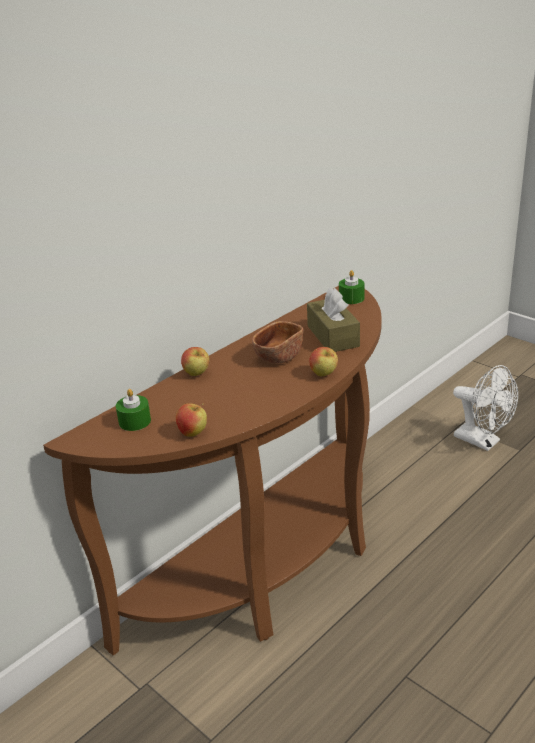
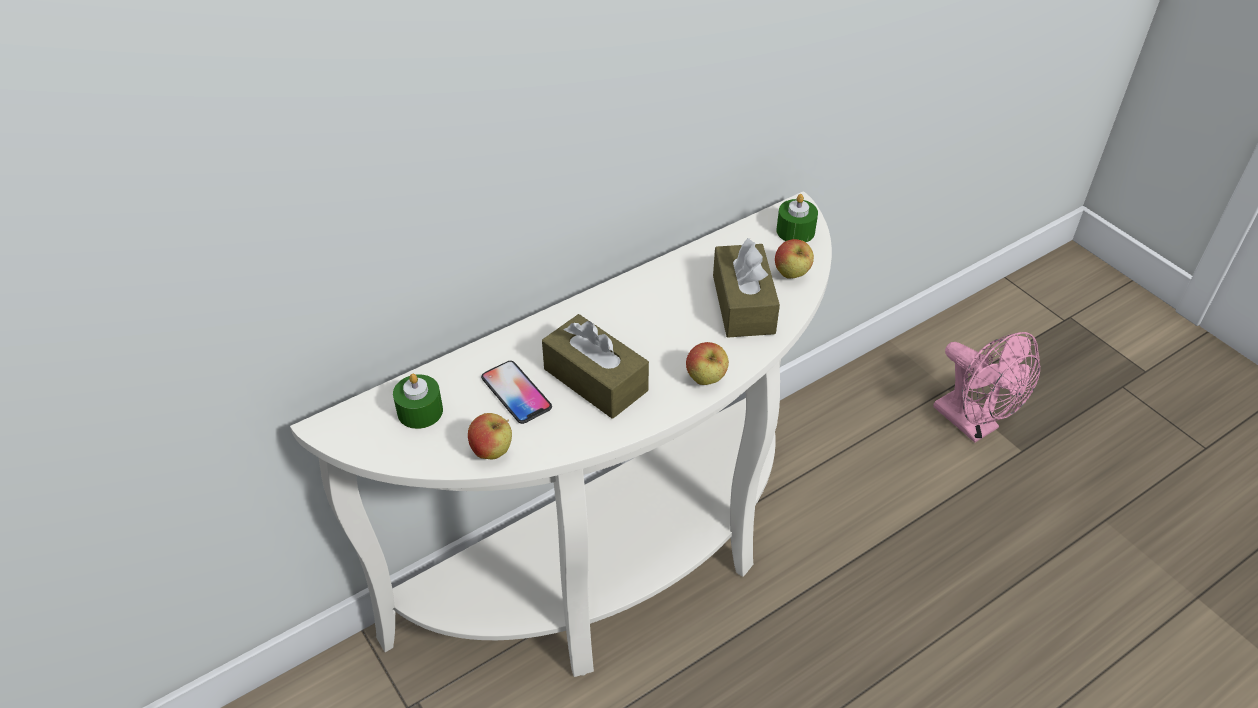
camera: 10 degrees right, 15 degrees up
brown console table [43,286,382,656] -> white console table [290,191,832,677]
apple [181,347,209,376] -> apple moved to [775,239,814,279]
brown bowl [252,321,303,364] -> none
white fan [453,365,518,451] -> pink fan [933,332,1040,443]
none -> phone [481,361,552,424]
none -> brown tissue box [542,314,649,419]

